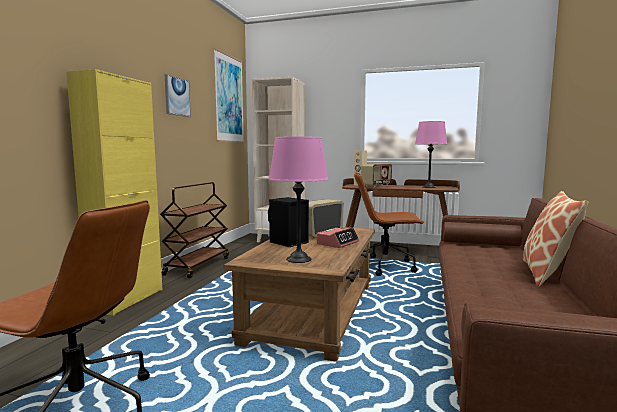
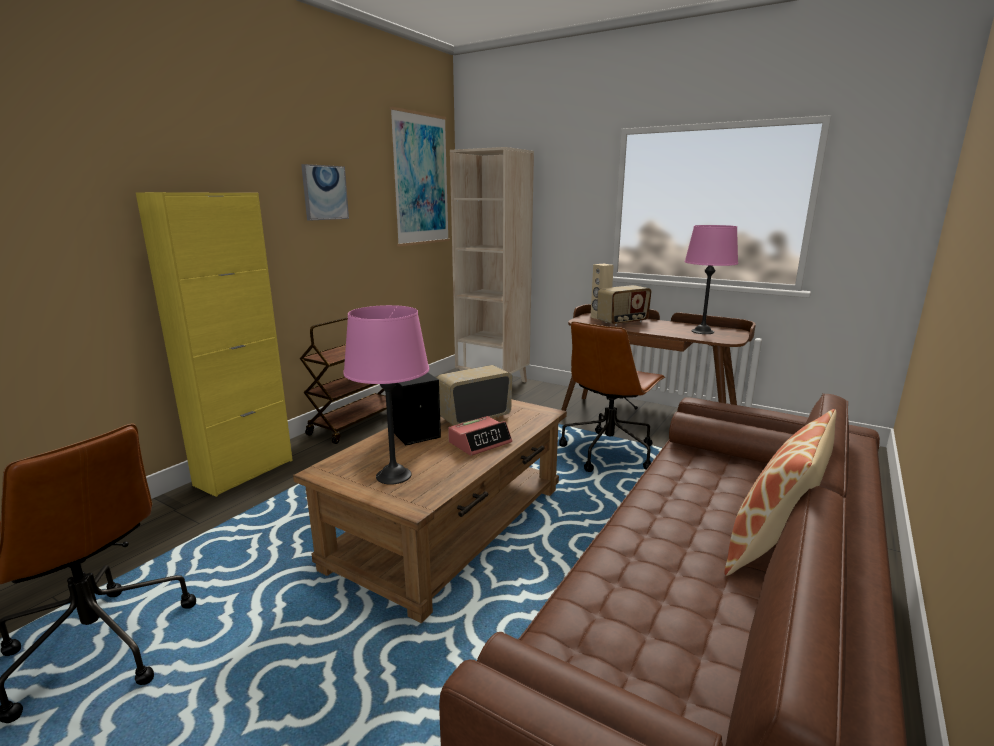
camera: 15 degrees right, 10 degrees up
brown office chair [354,172,424,276] -> brown office chair turned 75 degrees counterclockwise [559,321,665,472]

